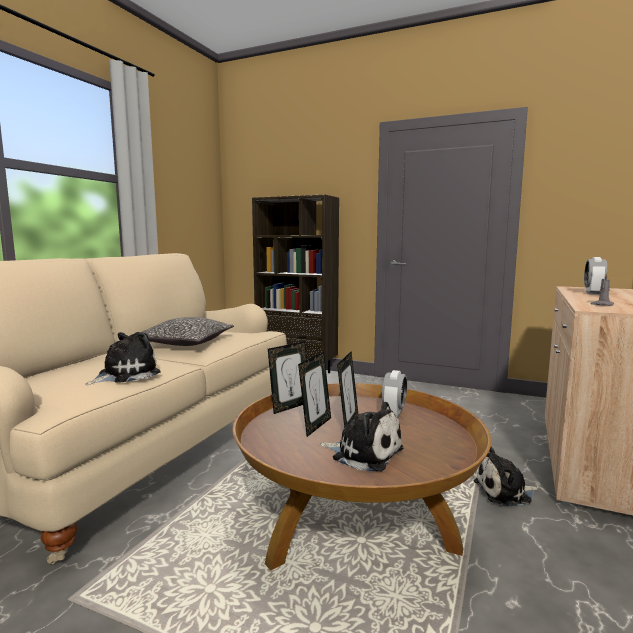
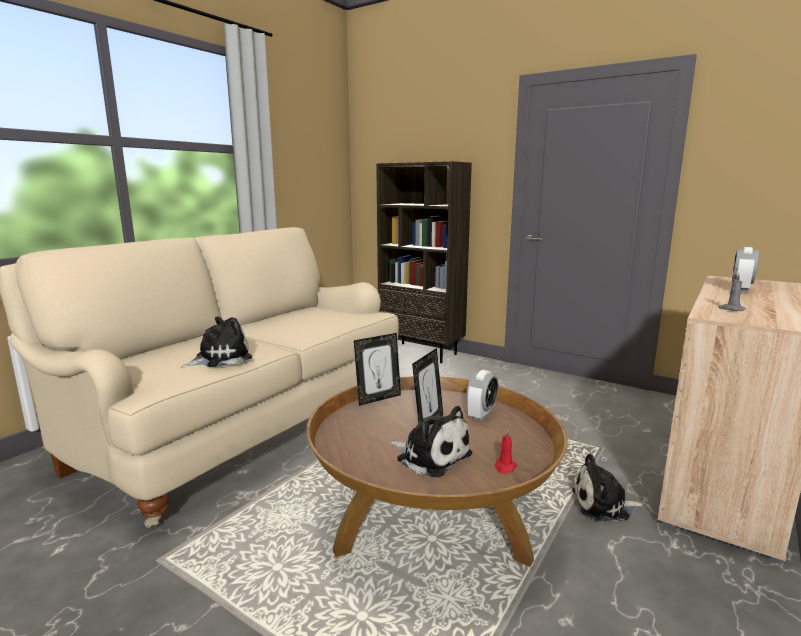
camera: 10 degrees right, 5 degrees up
pillow [141,317,234,346] -> none
picture frame [298,352,331,437] -> none
none -> red candle [495,429,517,474]

